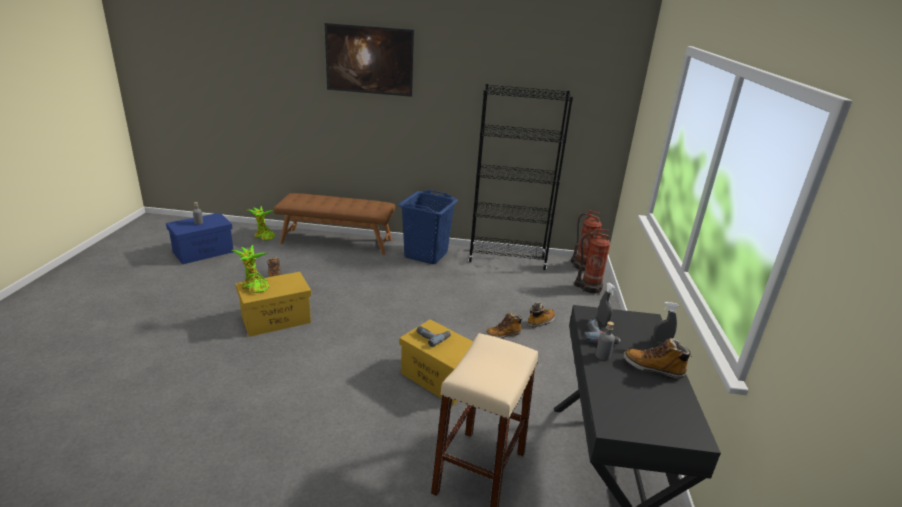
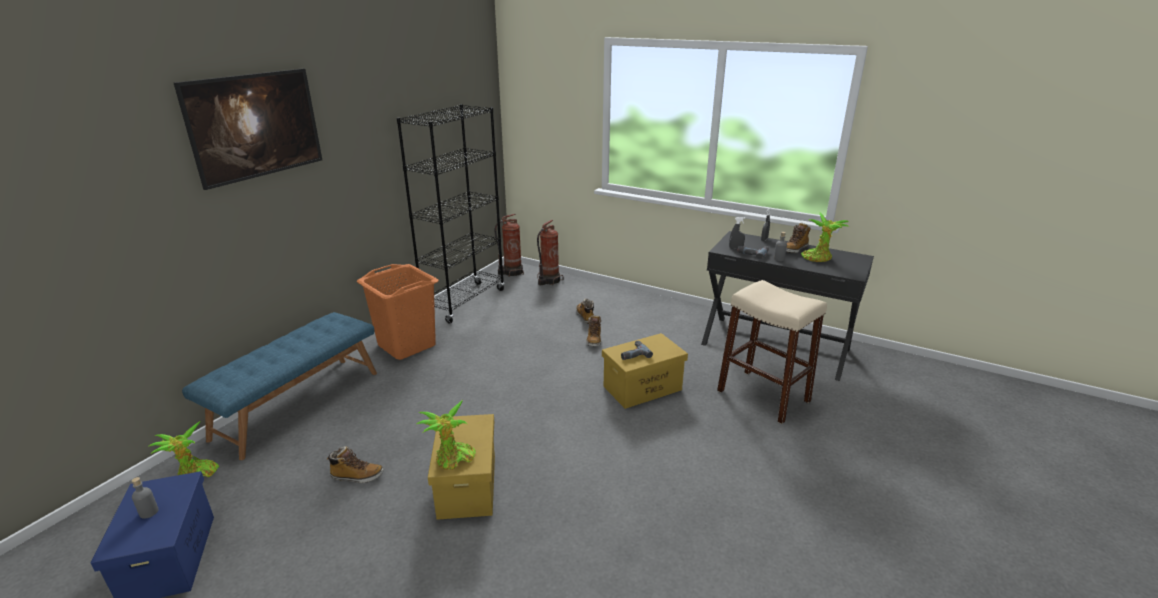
camera: 65 degrees left, 0 degrees up
brown bench [273,193,395,255] -> blue bench [182,312,377,460]
blue laundry basket [398,190,458,264] -> orange laundry basket [357,264,439,360]
none -> potted plant [801,213,849,262]

